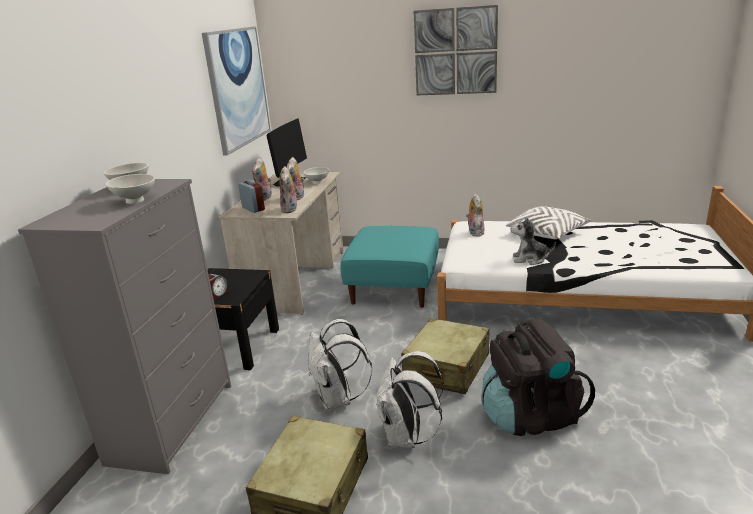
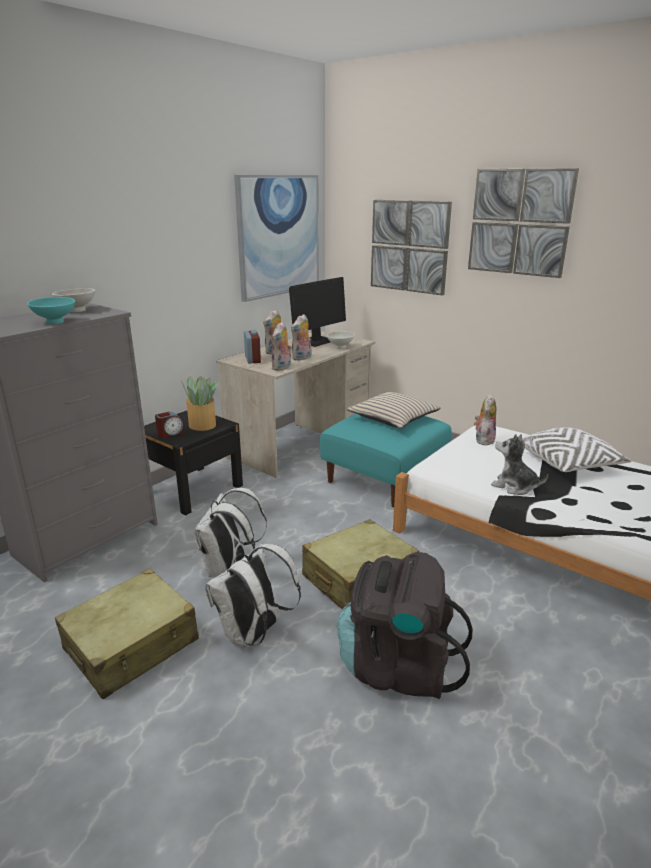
camera: 25 degrees right, 0 degrees up
white bowl [106,174,155,204] -> turquoise bowl [27,297,75,324]
none -> potted plant [181,376,218,431]
none -> beige pillow [346,392,440,429]
none -> picture [371,200,452,296]

